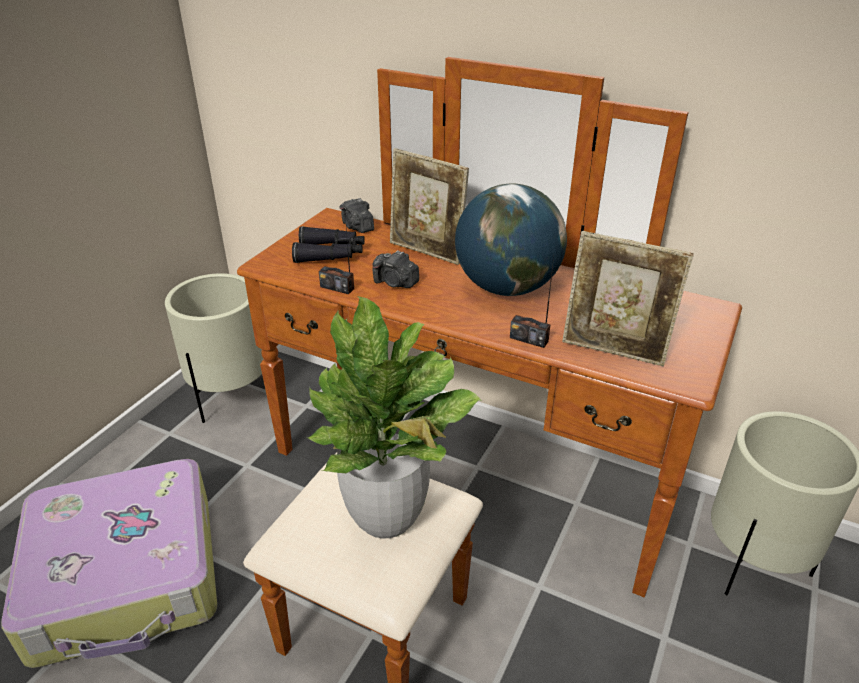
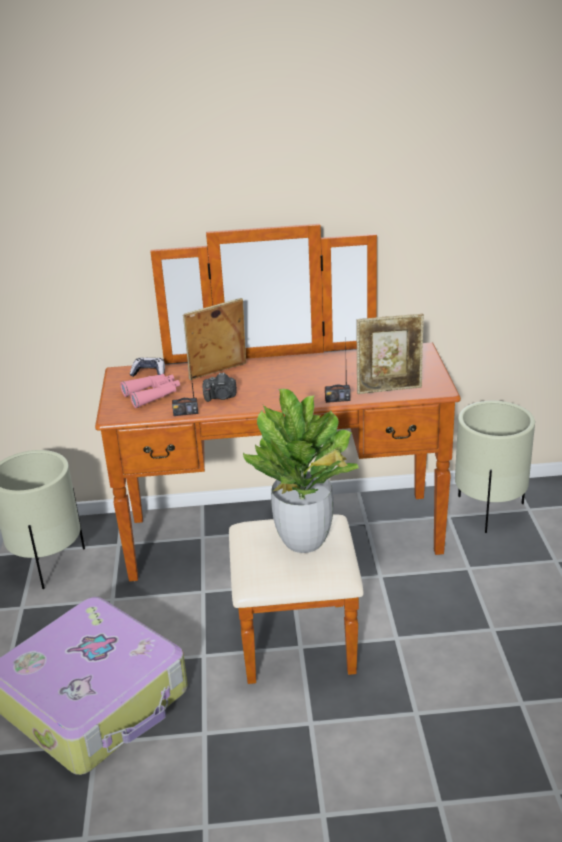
camera: 30 degrees left, 5 degrees down
black binoculars [292,226,365,263] -> pink binoculars [120,374,180,408]
camera [340,198,374,233] -> game controller [130,357,165,377]
picture frame [390,148,469,265] -> picture frame turned 150 degrees clockwise [183,298,246,380]
globe [455,184,567,296] -> none

